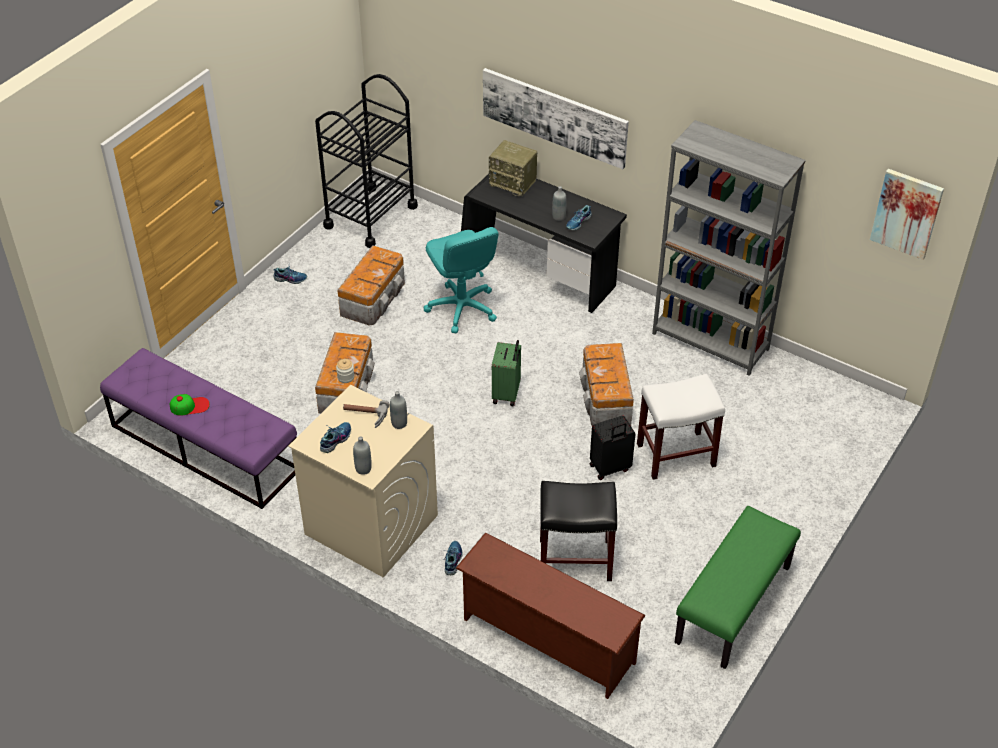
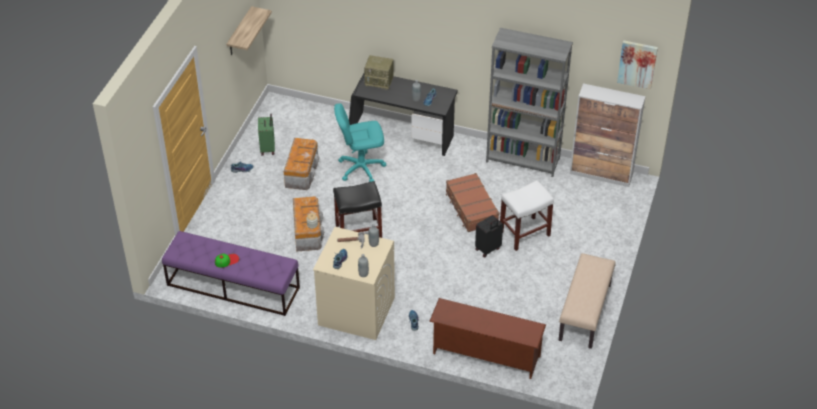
camera: 15 degrees left, 0 degrees up
black cart [315,74,418,248] -> none
turquoise office chair [424,227,499,333] -> turquoise office chair turned 120 degrees clockwise [334,103,386,182]
picture [483,68,629,169] -> none
green suitcase [492,340,521,406] -> green suitcase moved to [258,114,275,156]
black stool [540,481,617,581] -> black stool moved to [333,181,382,238]
storage box [579,343,634,426] -> brown suitcase [446,173,499,232]
green bench [674,506,801,669] -> beige bench [559,253,616,349]
none -> shelf [226,6,272,55]
none -> cabinet [570,83,646,187]

